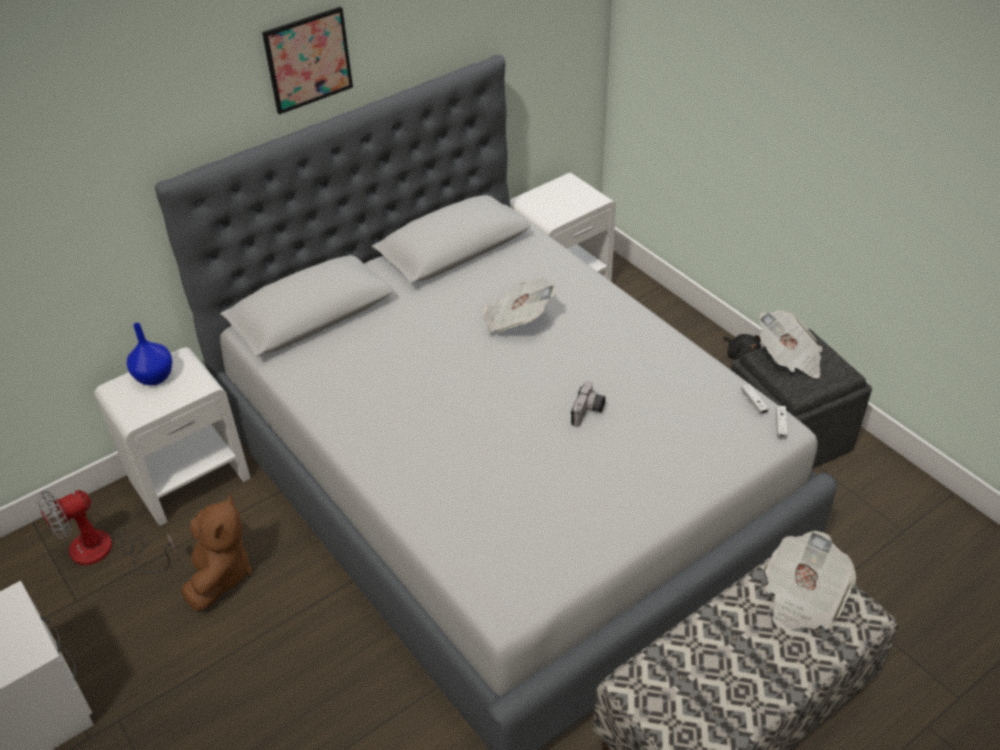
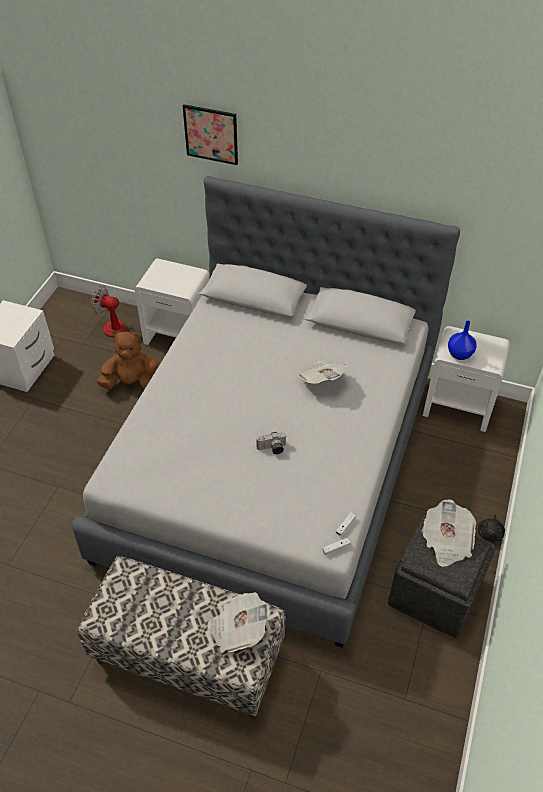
camera: 55 degrees right, 5 degrees up
blue vase [127,323,172,386] -> blue vase moved to [448,321,477,360]
brown plush toy [181,495,252,610] -> brown plush toy turned 150 degrees counterclockwise [97,331,159,390]
picture [262,7,353,115] -> picture moved to [183,104,238,165]

